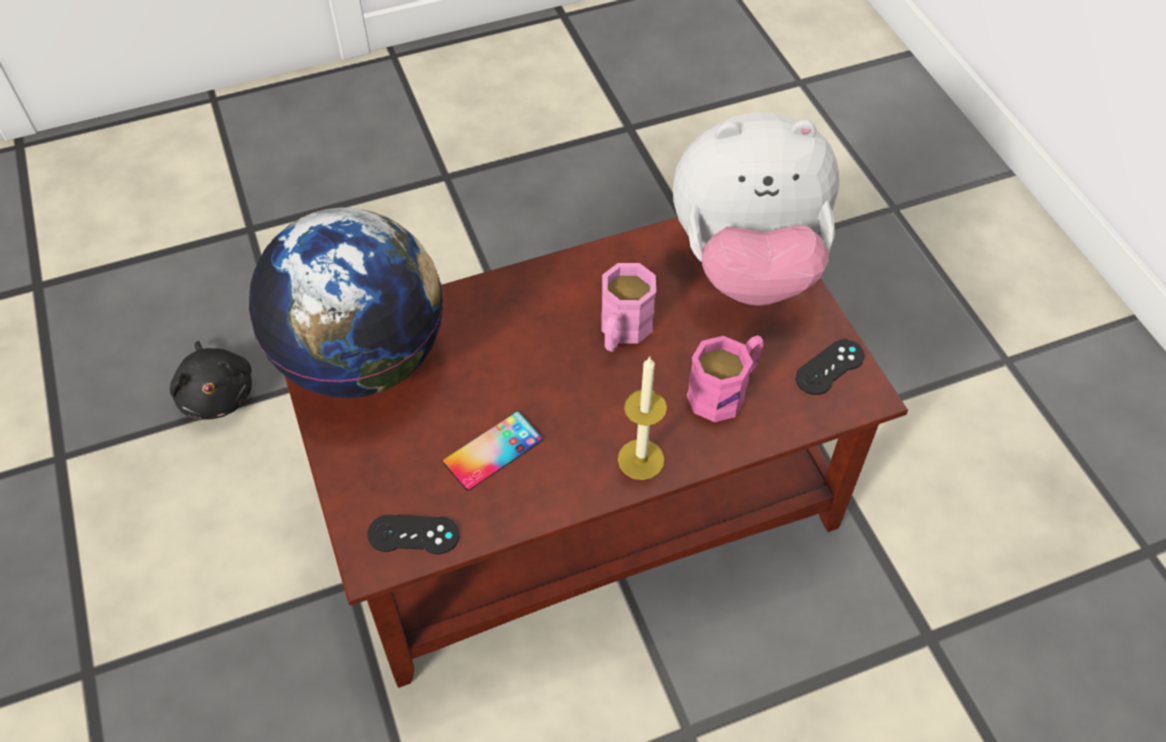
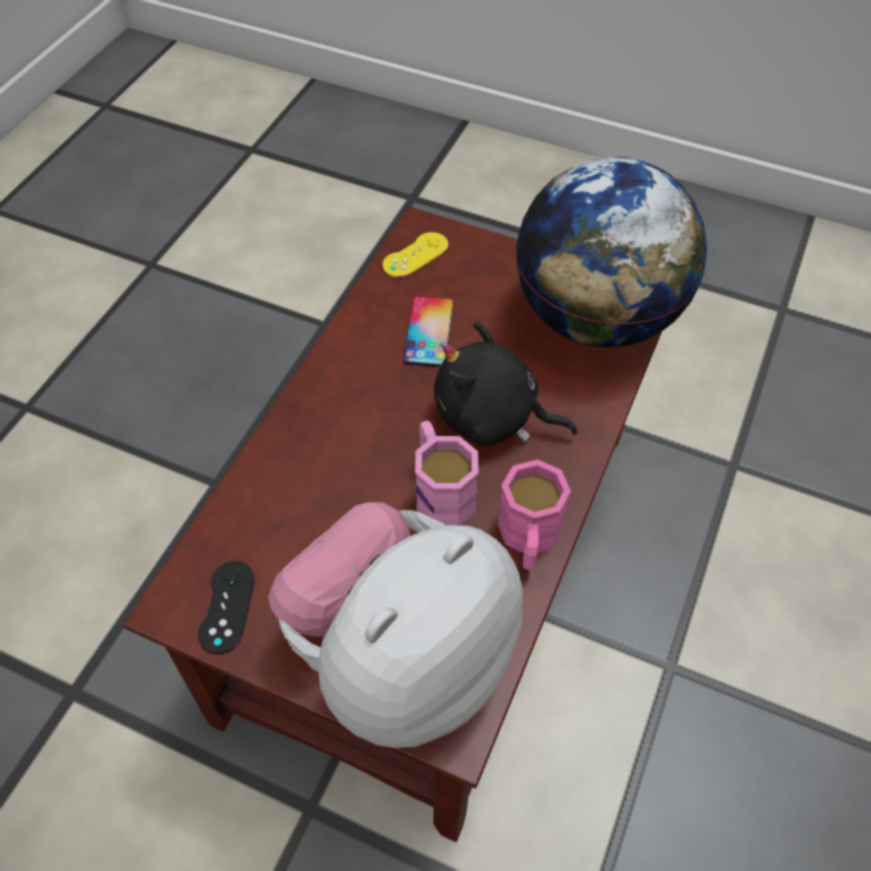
camera: 135 degrees right, 0 degrees up
black plush toy [170,341,252,420] -> black plush toy moved to [434,322,577,446]
black game controller [367,515,459,554] -> yellow game controller [383,232,449,278]
candle [618,357,667,480] -> none
pink mug [687,335,764,422] -> pink mug moved to [497,459,571,570]

